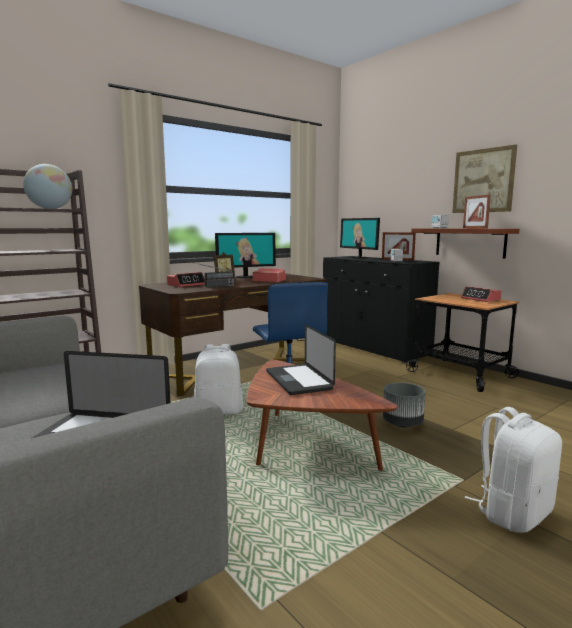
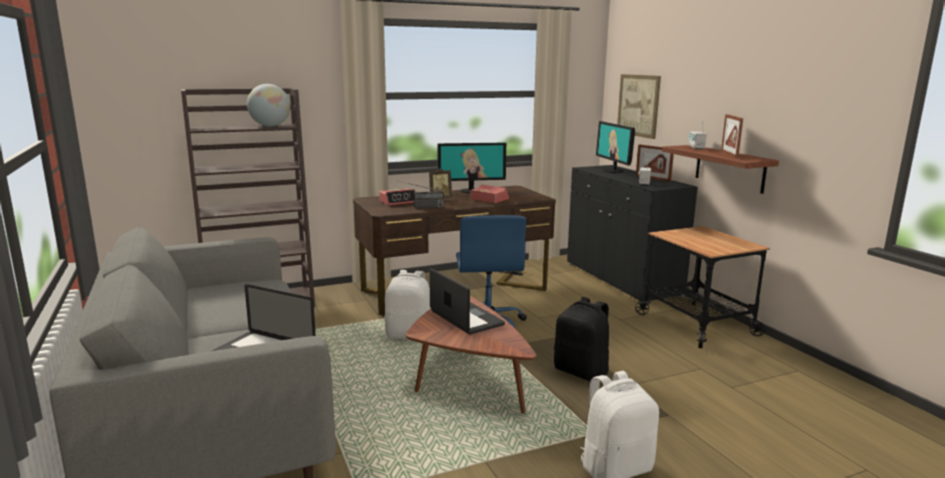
camera: 15 degrees right, 5 degrees up
laptop [266,324,336,395] -> laptop turned 150 degrees clockwise [430,268,505,335]
grey planter [383,382,426,427] -> black backpack [554,297,609,381]
picture [452,145,517,213] -> picture moved to [617,74,661,139]
alarm clock [461,286,502,302] -> none

